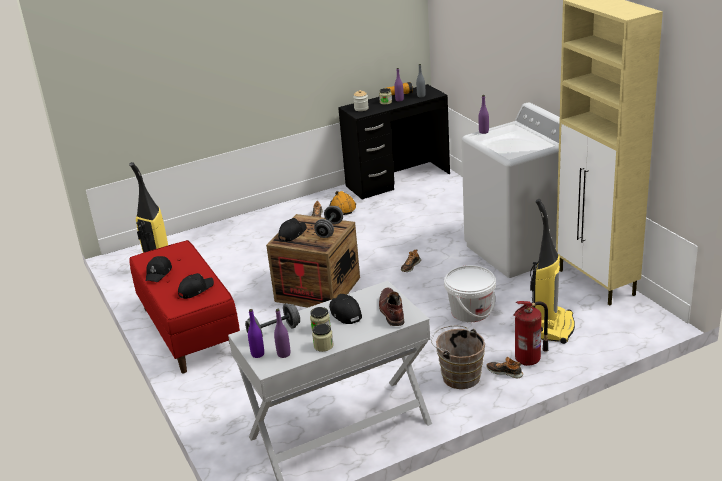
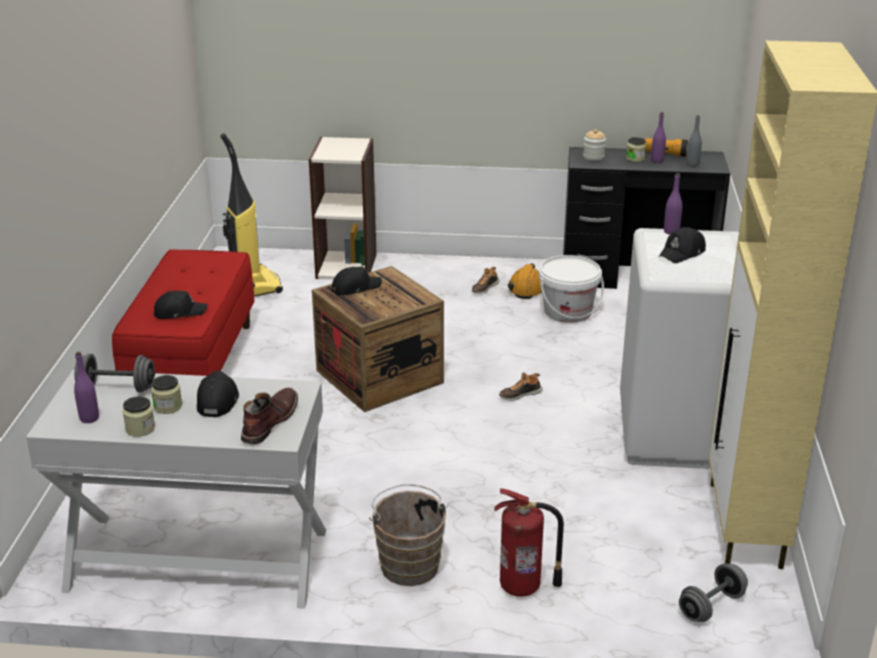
camera: 30 degrees right, 0 degrees up
black cap [146,256,172,282] -> black cap moved to [659,227,706,263]
purple bottle [248,309,264,358] -> none
grey dumbbell [314,206,343,238] -> grey dumbbell moved to [679,564,748,622]
white bucket [444,265,496,322] -> white bucket moved to [539,255,604,323]
shoe [486,356,523,378] -> none
vacuum cleaner [530,199,575,344] -> none
none -> bookcase [309,137,376,280]

